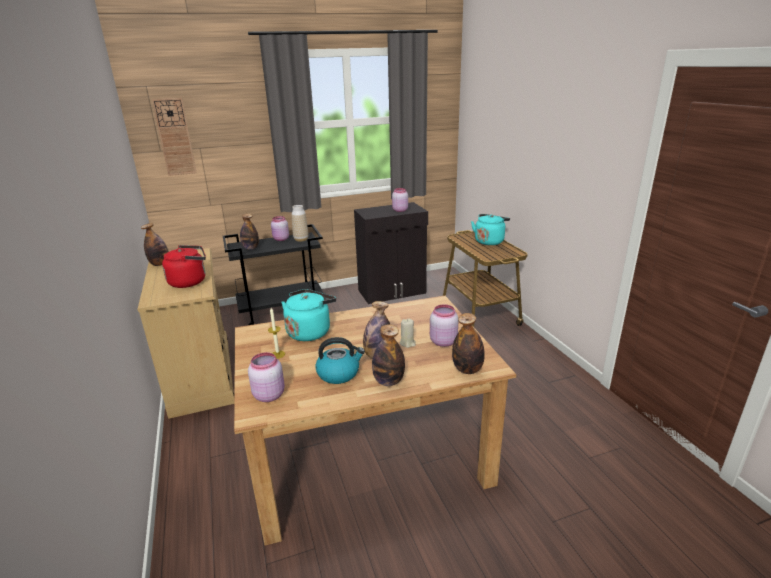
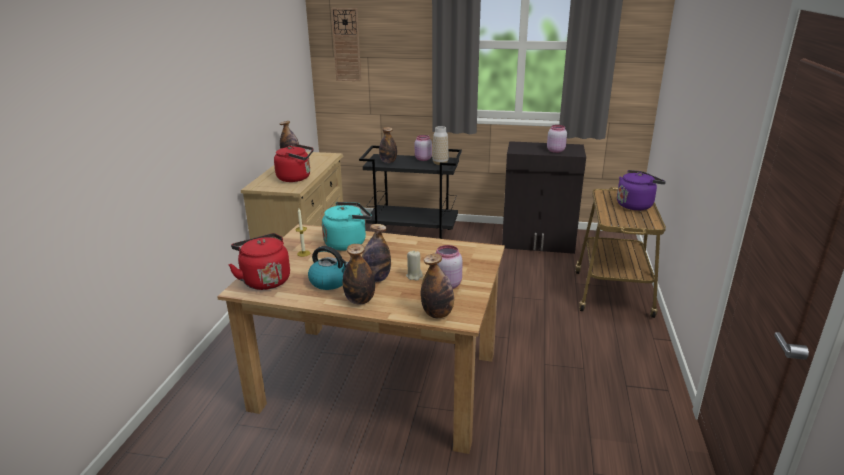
camera: 30 degrees right, 0 degrees up
pink jar [248,352,285,402] -> red kettle [228,233,290,290]
turquoise kettle [471,214,510,245] -> purple kettle [617,170,666,210]

